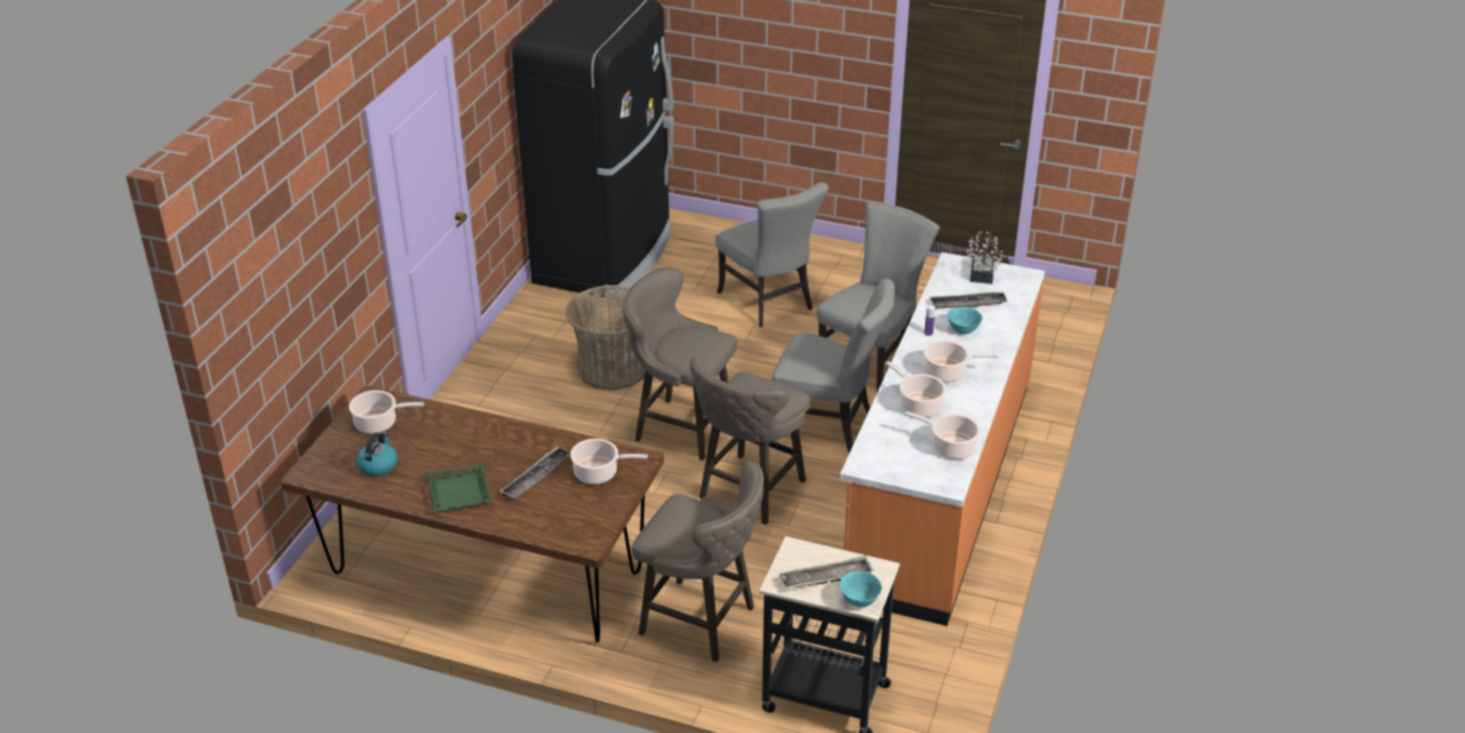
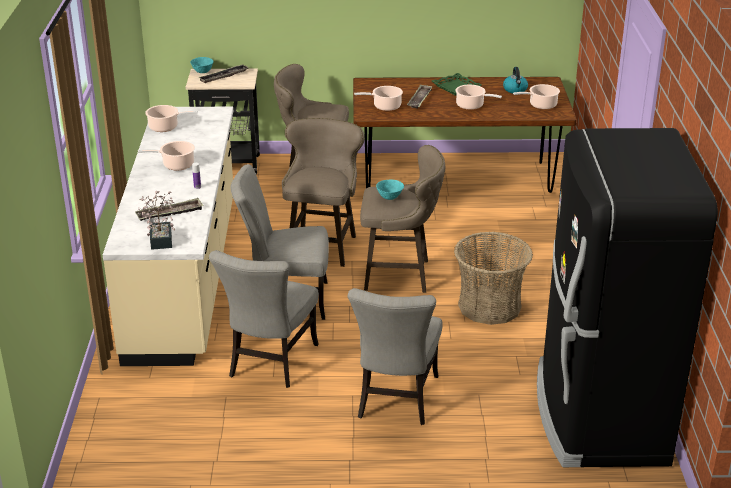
camera: 160 degrees right, 5 degrees down
grey chair [715,182,829,327] -> grey chair turned 120 degrees counterclockwise [348,288,443,425]
orange counter [840,252,1045,626] -> beige counter [103,107,233,366]
cooking pot [886,361,947,418] -> cooking pot moved to [455,85,502,110]
turquoise bowl [947,307,983,334] -> turquoise bowl moved to [376,179,404,200]

